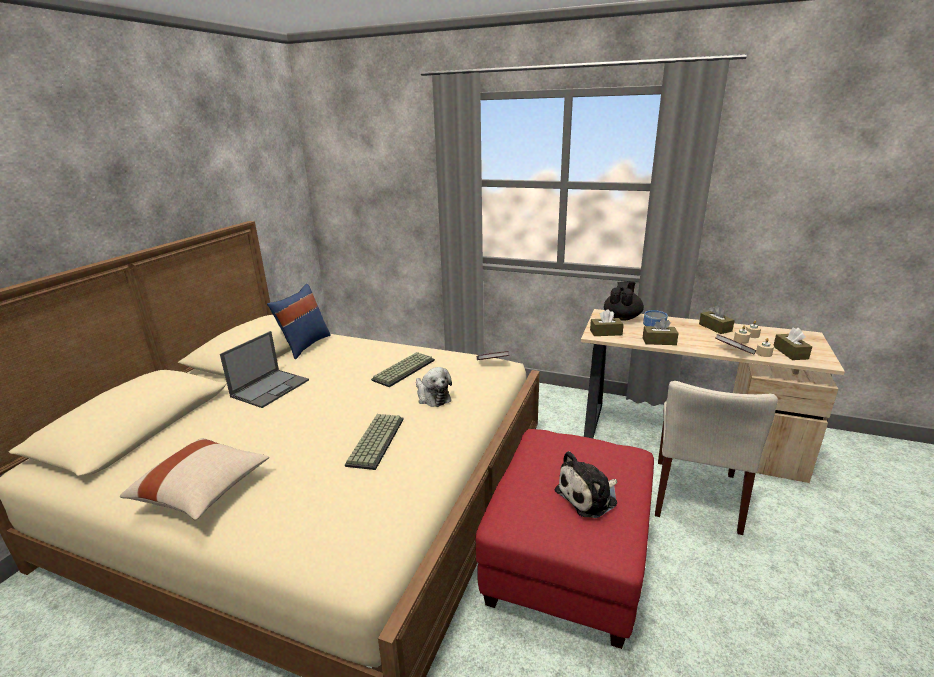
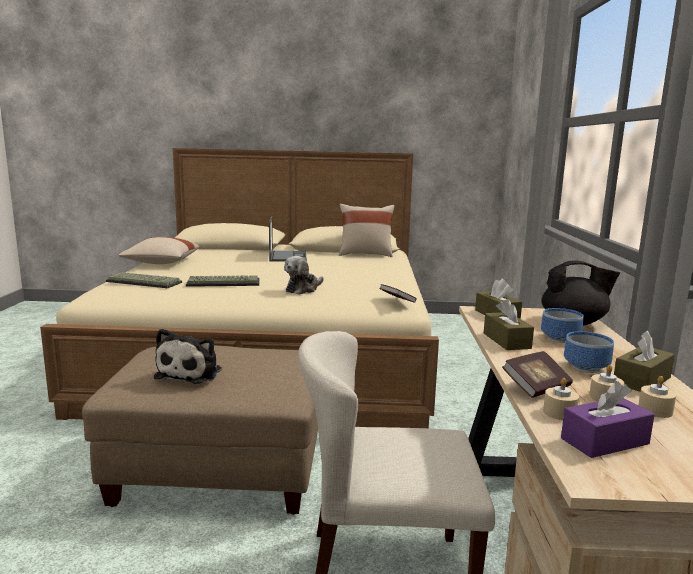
camera: 70 degrees right, 10 degrees down
laptop [220,331,309,408] -> laptop turned 105 degrees counterclockwise [269,216,307,262]
blue pillow [267,284,331,359] -> beige pillow [339,204,394,257]
keyboard [371,352,435,387] -> keyboard moved to [106,272,182,288]
red ottoman [476,429,654,649] -> beige ottoman [82,345,318,515]
plush toy [555,451,617,518] -> plush toy turned 120 degrees counterclockwise [154,329,222,384]
brown tissue box [774,327,812,360] -> purple tissue box [561,381,655,458]
none -> bowl [564,331,614,373]

